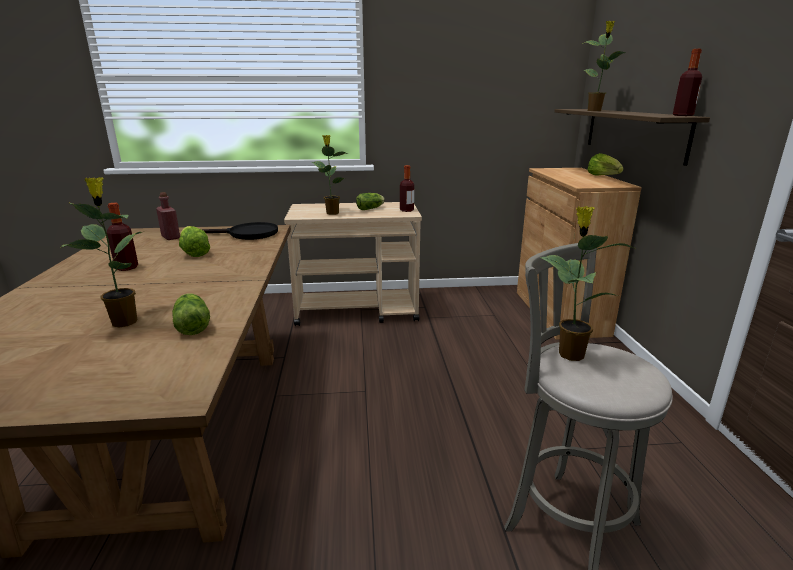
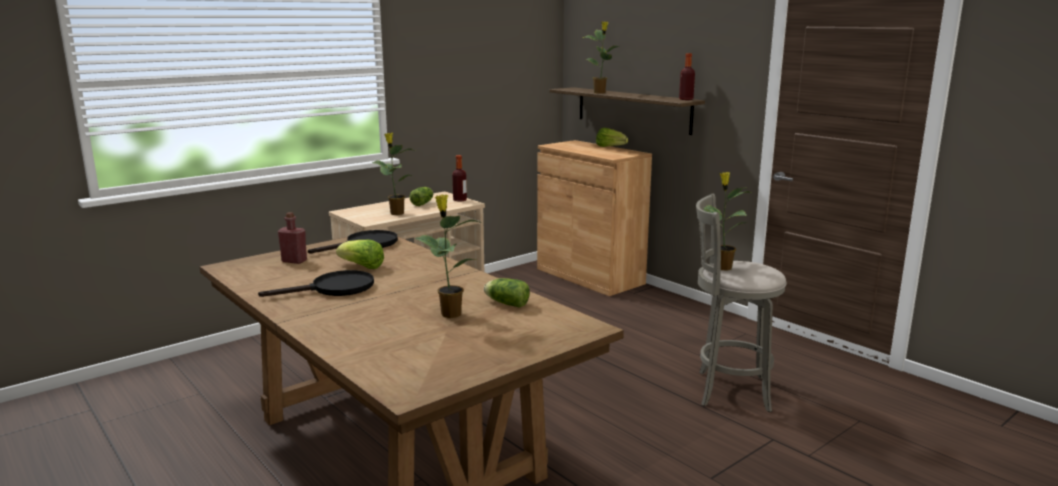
camera: 35 degrees left, 5 degrees down
bottle [107,203,138,271] -> black frying pan [258,270,374,297]

